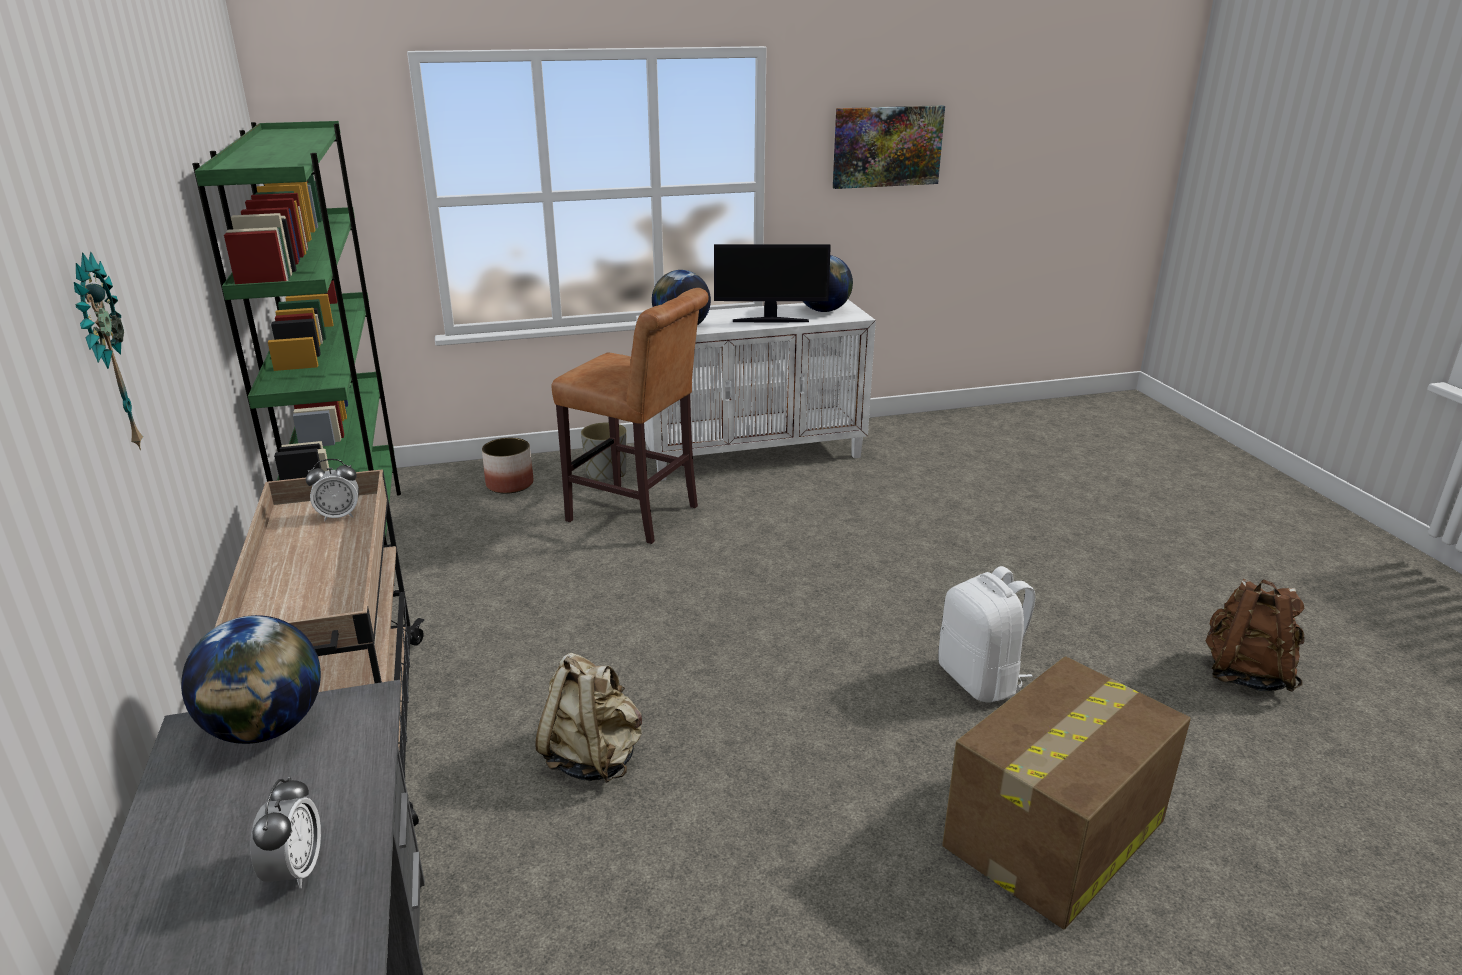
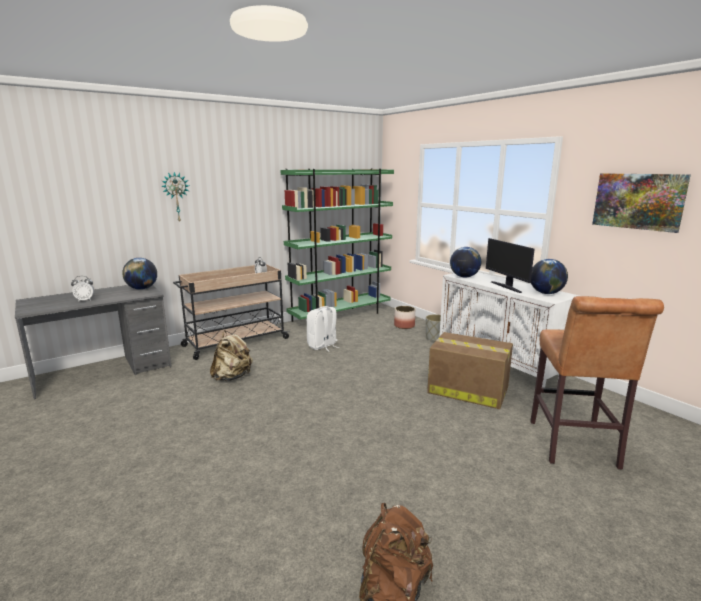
camera: 70 degrees right, 10 degrees down
brown stool [551,288,709,544] -> brown stool moved to [530,296,664,470]
white backpack [938,566,1036,703] -> white backpack moved to [307,306,340,352]
cardboard box [942,656,1191,929] -> cardboard box moved to [427,332,513,409]

